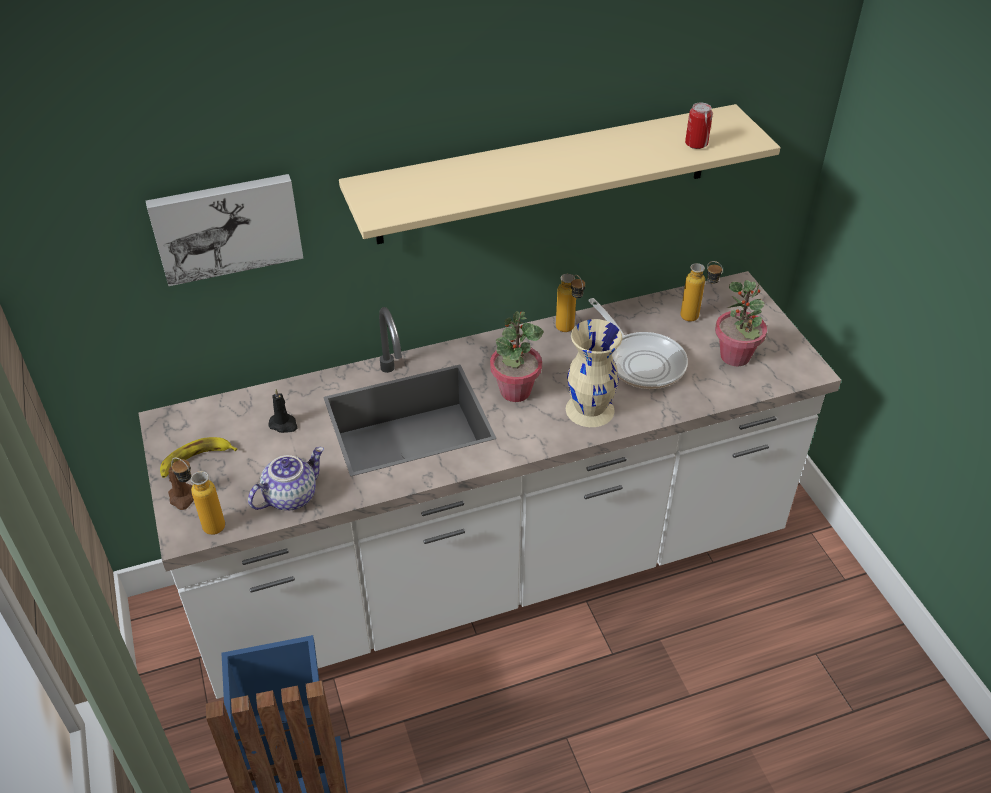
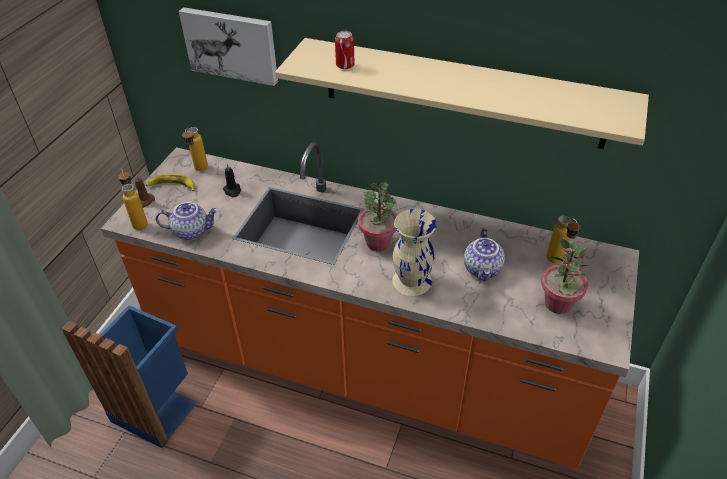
camera: 40 degrees right, 0 degrees up
white counter [139,271,841,699] -> orange counter [100,142,639,469]
bottle [556,274,585,332] -> bottle moved to [182,127,208,171]
frying pan [588,298,688,389] -> teapot [464,228,505,281]
can [685,103,713,149] -> can moved to [335,31,355,69]

